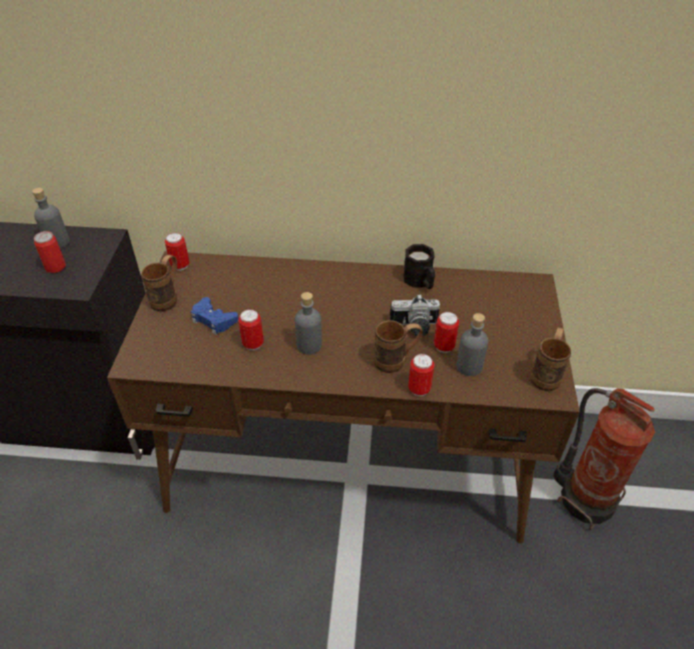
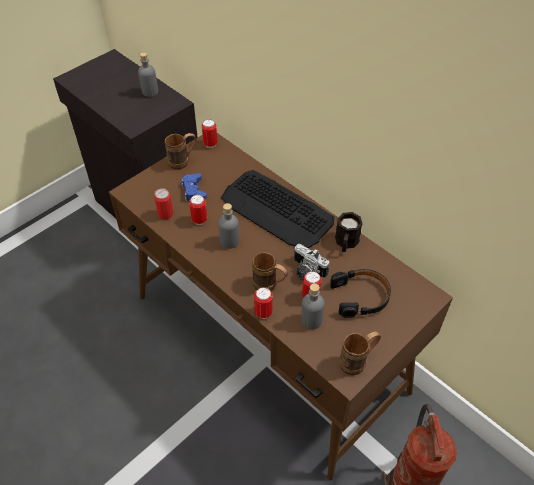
camera: 40 degrees right, 5 degrees up
can [34,231,66,273] -> can moved to [154,188,173,219]
none -> keyboard [221,170,334,248]
none -> black headphones [330,269,391,318]

